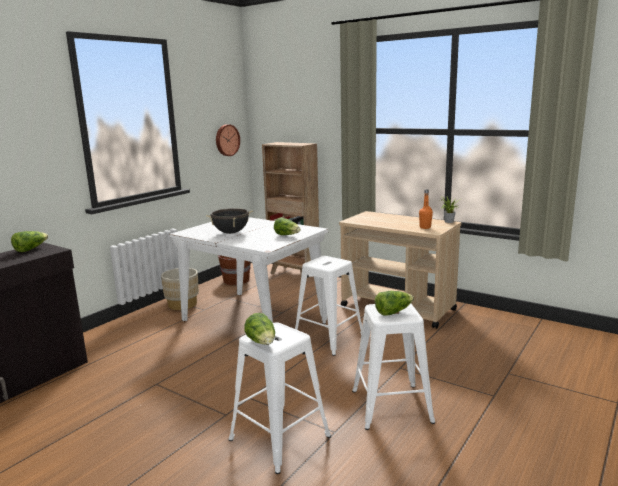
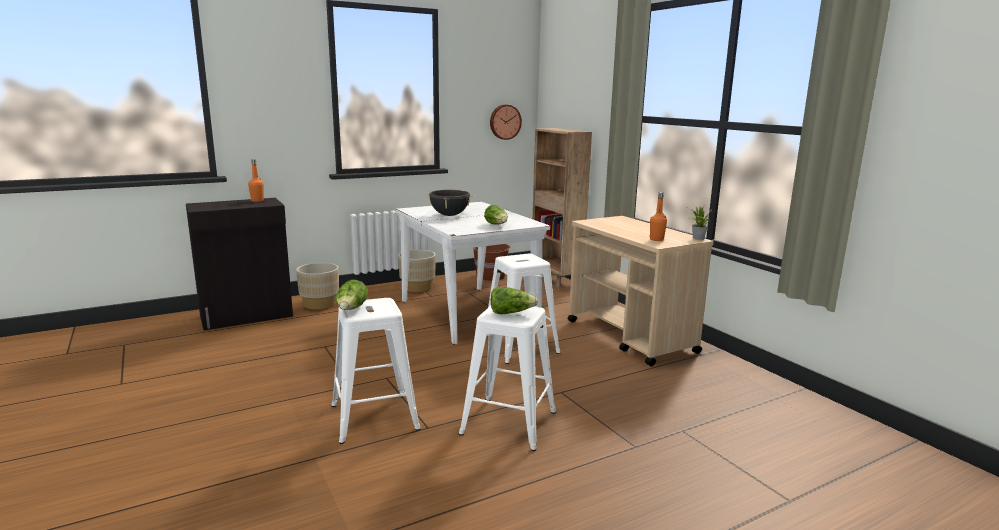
camera: 25 degrees right, 0 degrees up
lettuce [11,231,48,252] -> orange bottle [248,159,264,202]
none -> beige planter [296,263,339,310]

